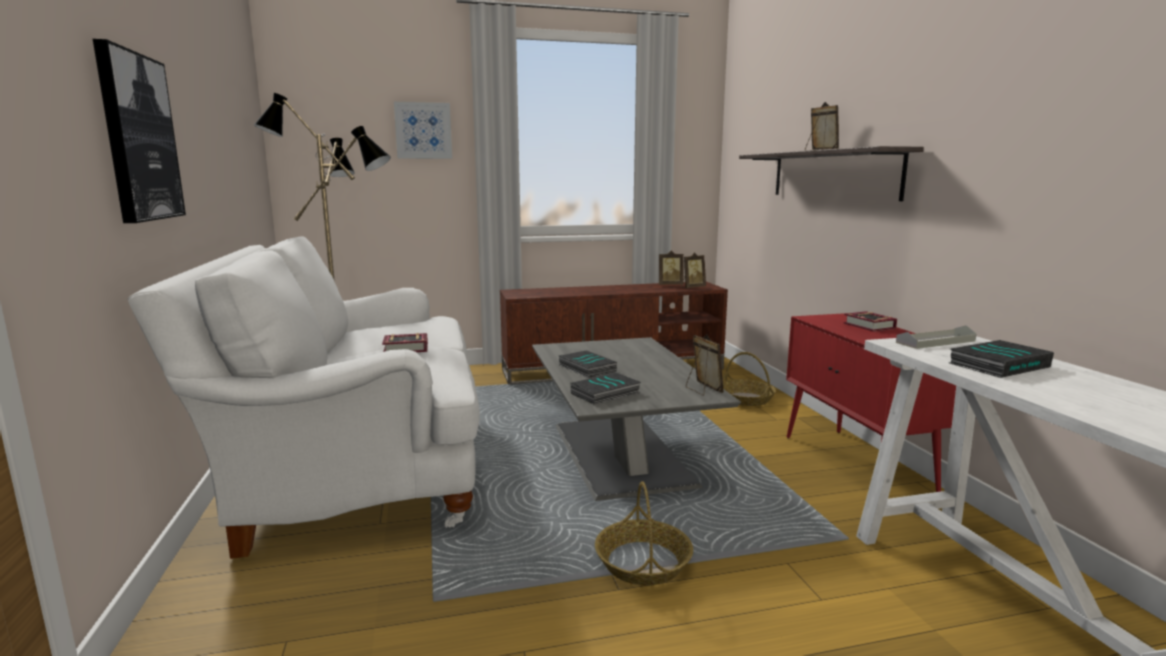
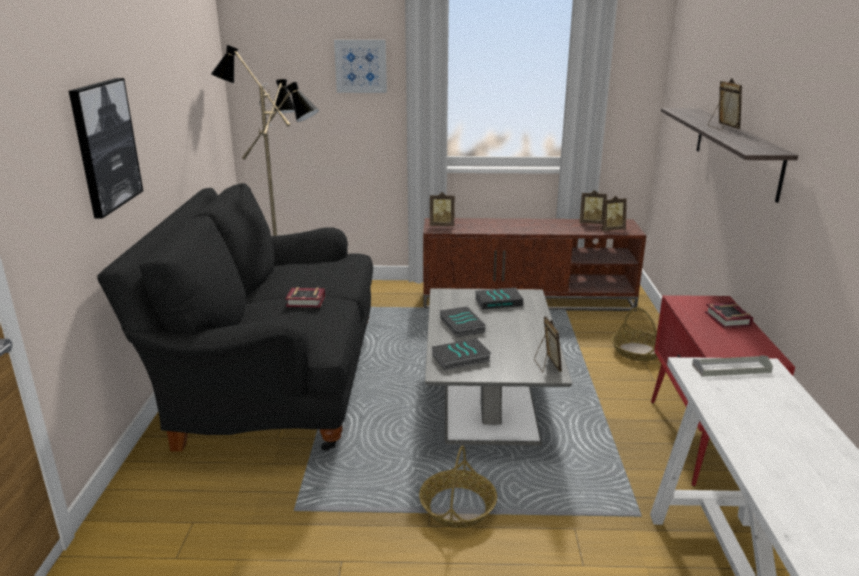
camera: 15 degrees right, 10 degrees up
white sofa [127,236,480,559] -> black sofa [97,183,373,452]
book [949,340,1054,378] -> book moved to [475,288,523,310]
none -> picture frame [430,192,455,226]

